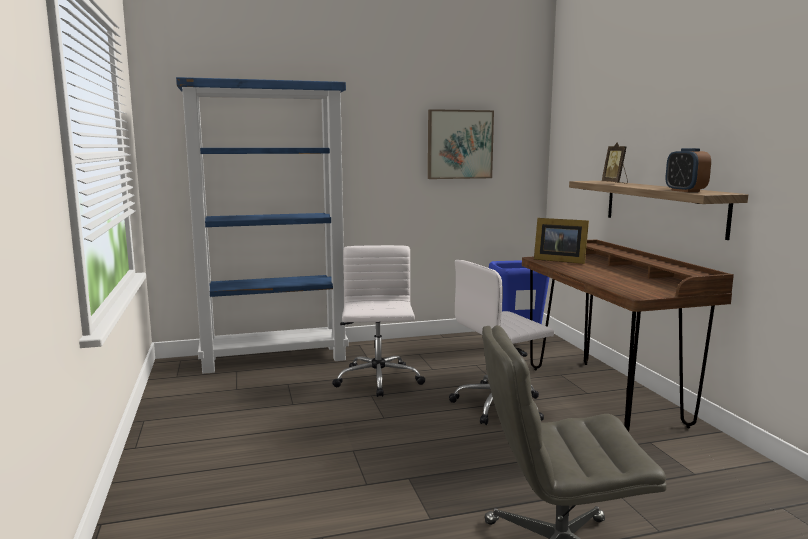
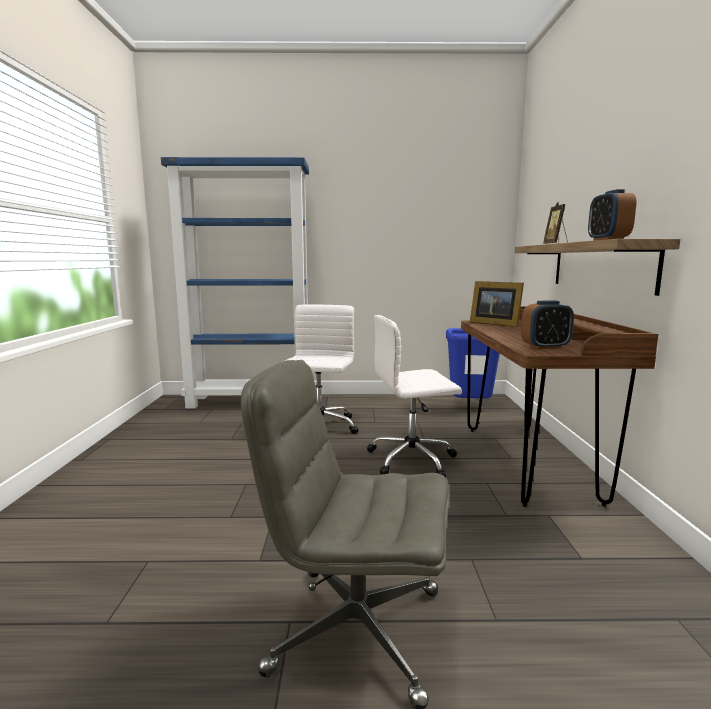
camera: 15 degrees right, 0 degrees up
picture [428,109,494,179] -> none
none -> alarm clock [521,301,574,349]

